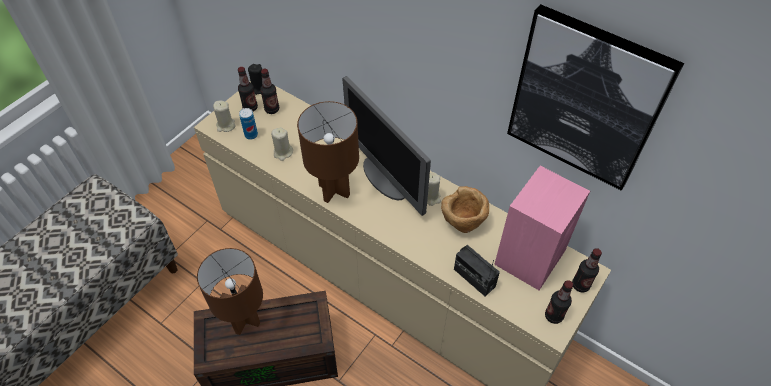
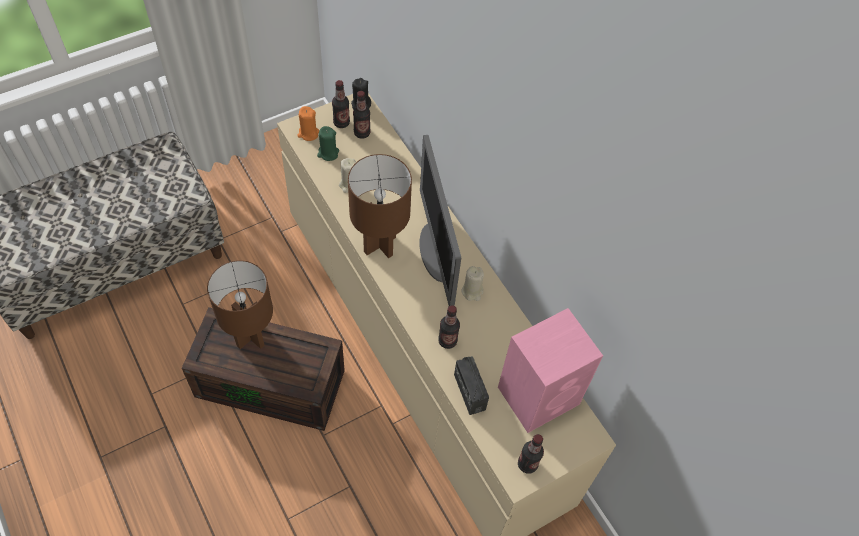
camera: 20 degrees right, 5 degrees up
beige candle [213,100,236,132] -> orange candle [298,106,319,141]
can [239,108,258,140] -> green candle [317,126,339,161]
brown bowl [441,186,489,233] -> none
picture [507,4,684,191] -> none
bottle [572,248,602,293] -> bottle moved to [438,305,460,349]

